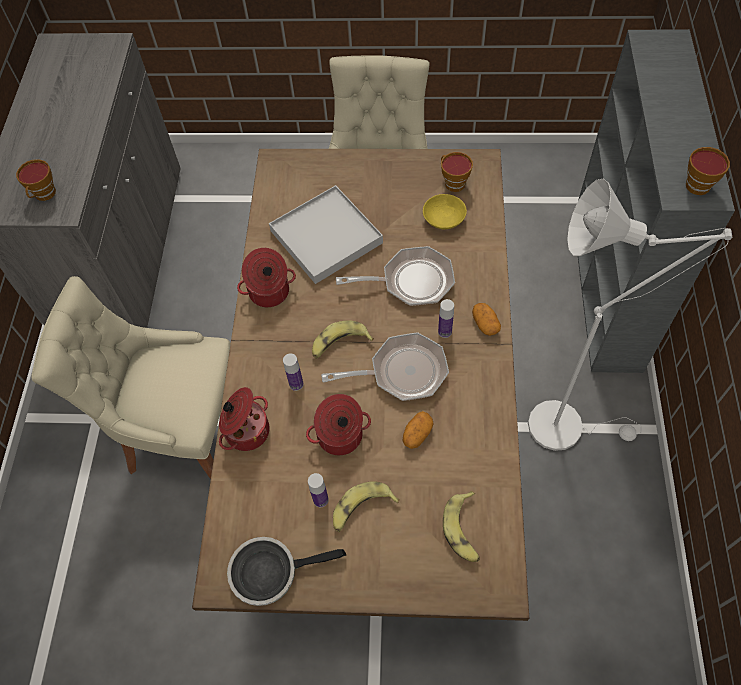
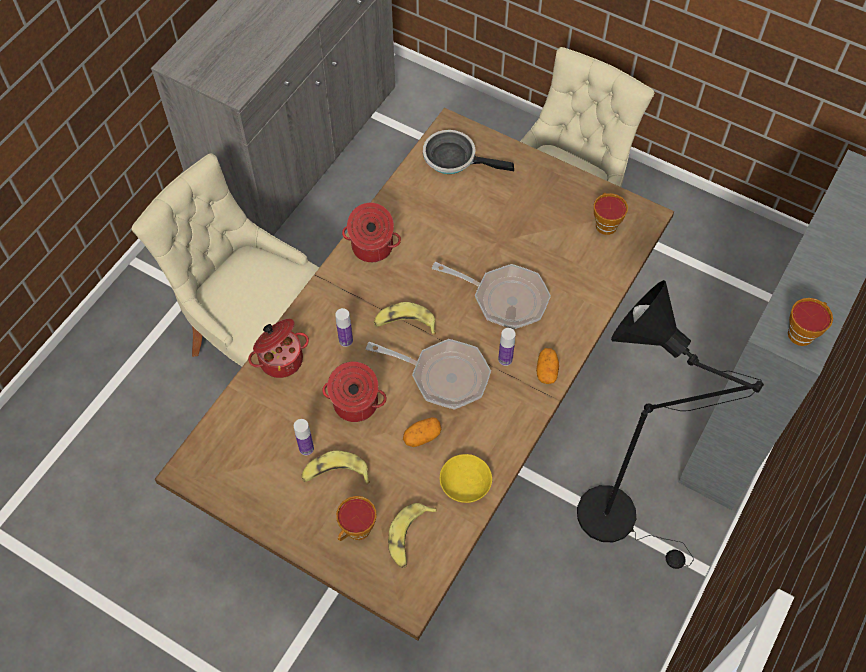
camera: 25 degrees right, 0 degrees up
cup [16,159,56,201] -> cup moved to [336,496,376,541]
frying pan [227,537,346,606] -> frying pan moved to [423,130,514,174]
white tray [269,185,383,284] -> none
yellow bowl [423,194,467,229] -> yellow bowl moved to [440,454,492,503]
white floor lamp [528,178,732,451] -> black floor lamp [577,280,764,569]

